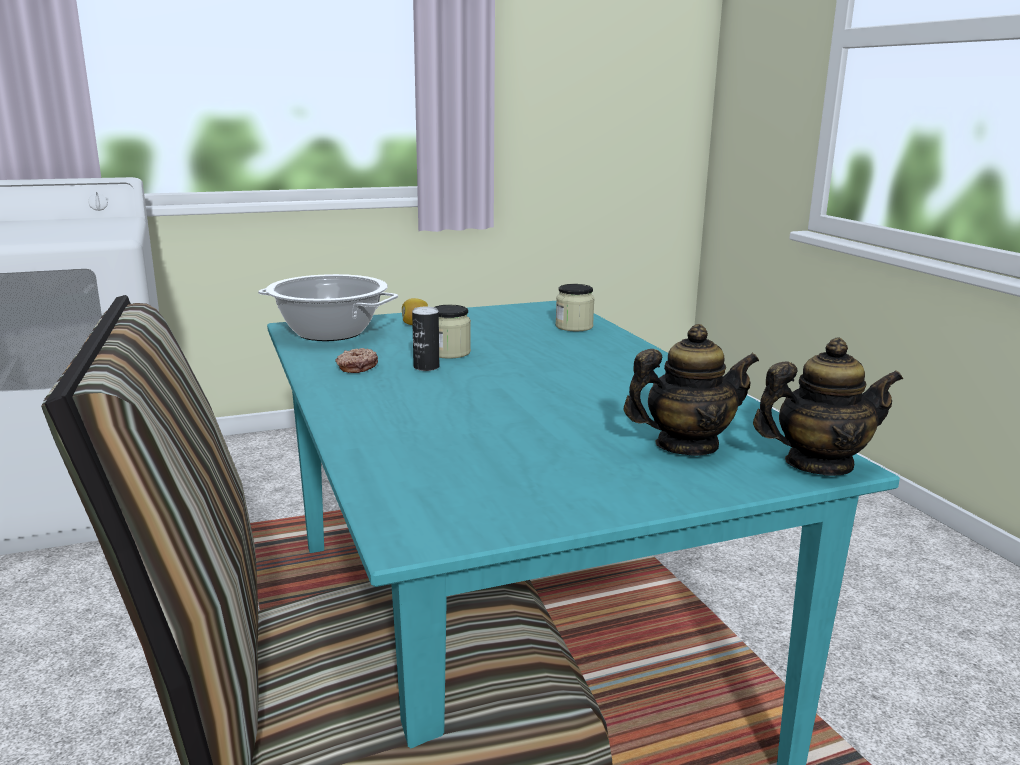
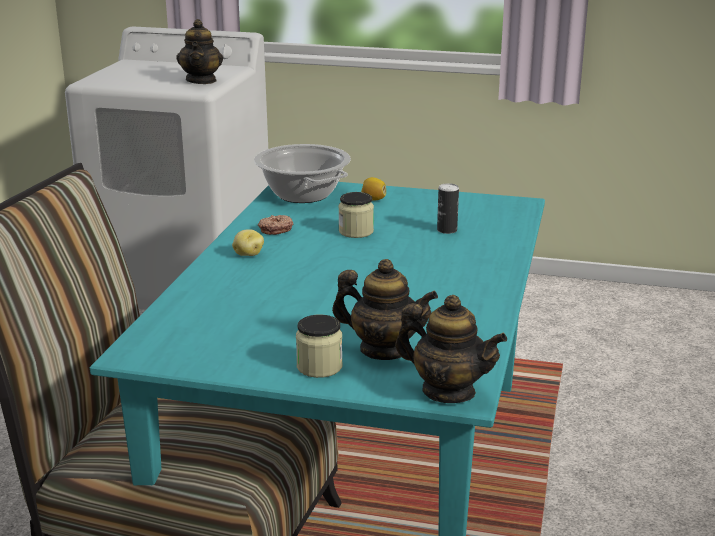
camera: 35 degrees right, 5 degrees up
can [412,307,439,371] -> can moved to [437,183,459,234]
jar [555,284,595,331] -> jar moved to [296,315,343,378]
none -> teapot [176,19,223,84]
none -> potato [232,229,264,256]

